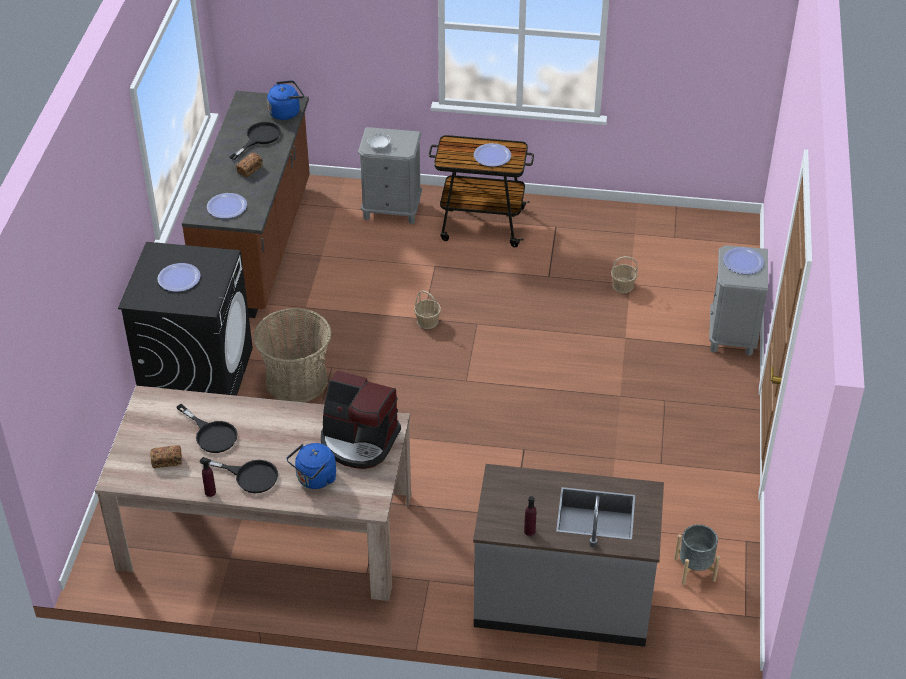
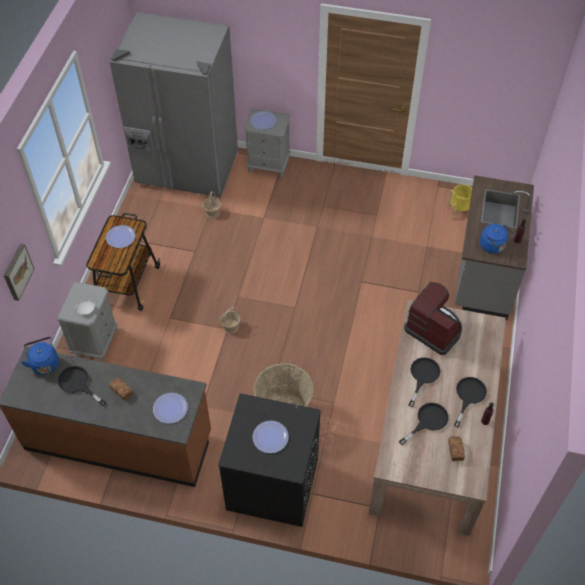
camera: 85 degrees left, 10 degrees up
blue kettle [287,443,336,489] -> blue kettle moved to [480,224,514,254]
coffee machine [321,370,401,469] -> coffee machine turned 75 degrees counterclockwise [404,282,462,355]
grey planter [674,524,720,585] -> yellow planter [448,184,472,219]
none -> picture [3,244,35,301]
none -> grey fridge [110,12,238,197]
none -> black frying pan [409,357,441,407]

